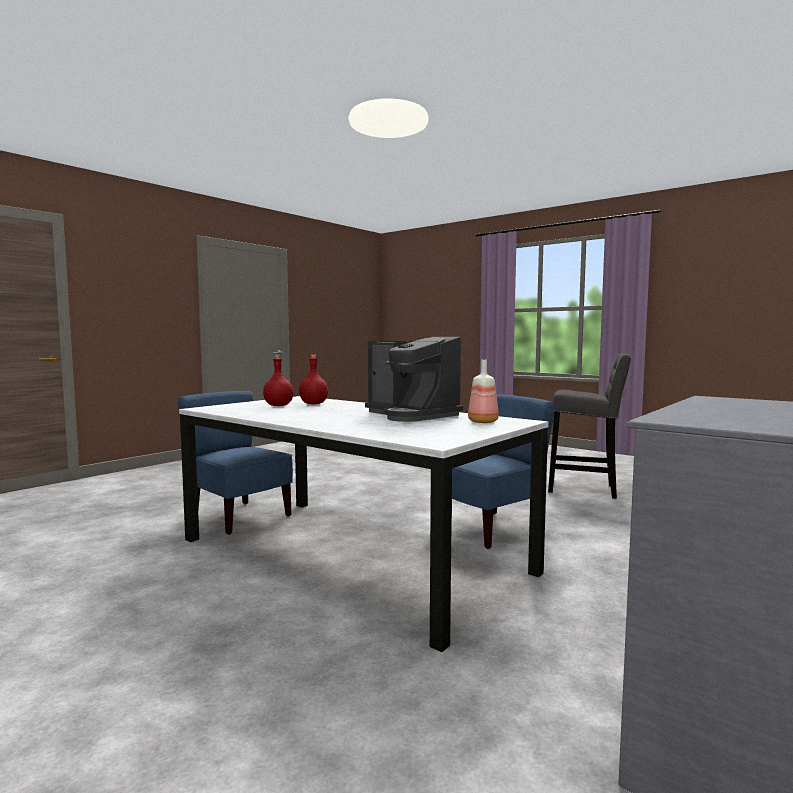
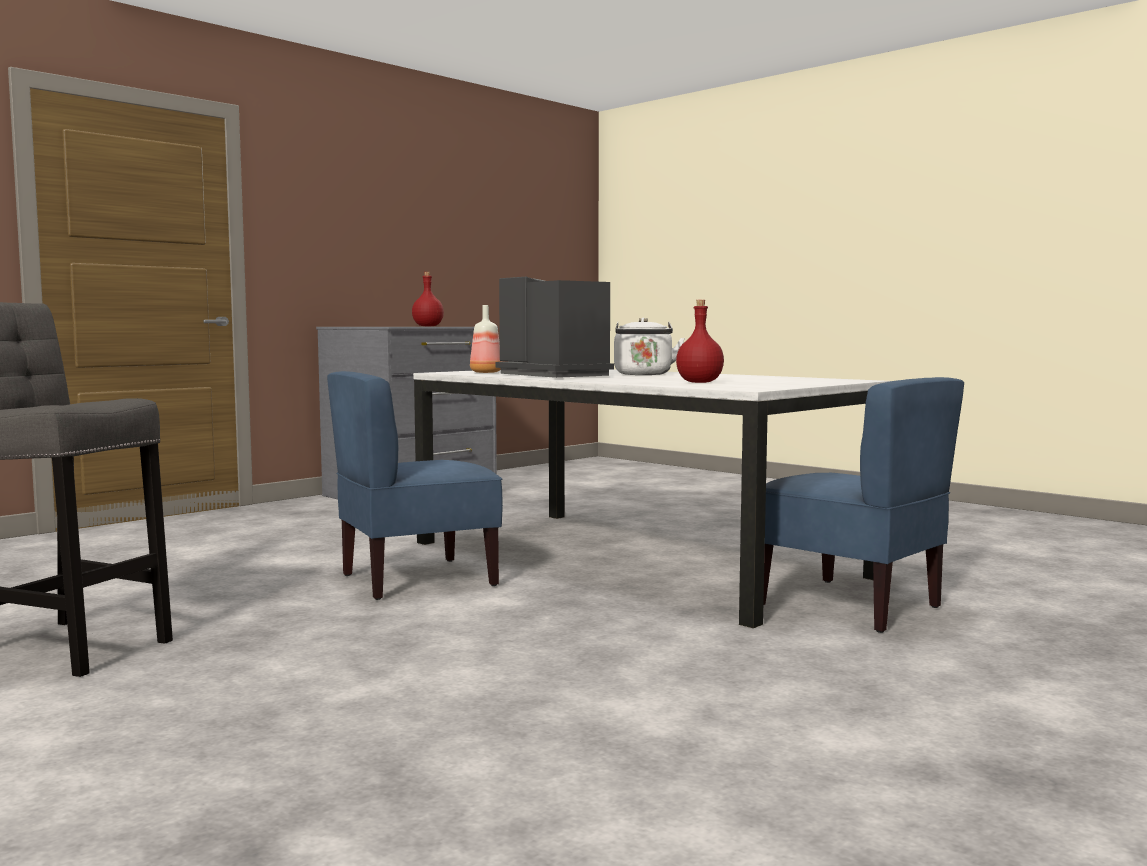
camera: 175 degrees left, 0 degrees up
red bottle [263,355,294,406] -> red bottle moved to [412,272,444,326]
none -> white kettle [614,318,685,375]

